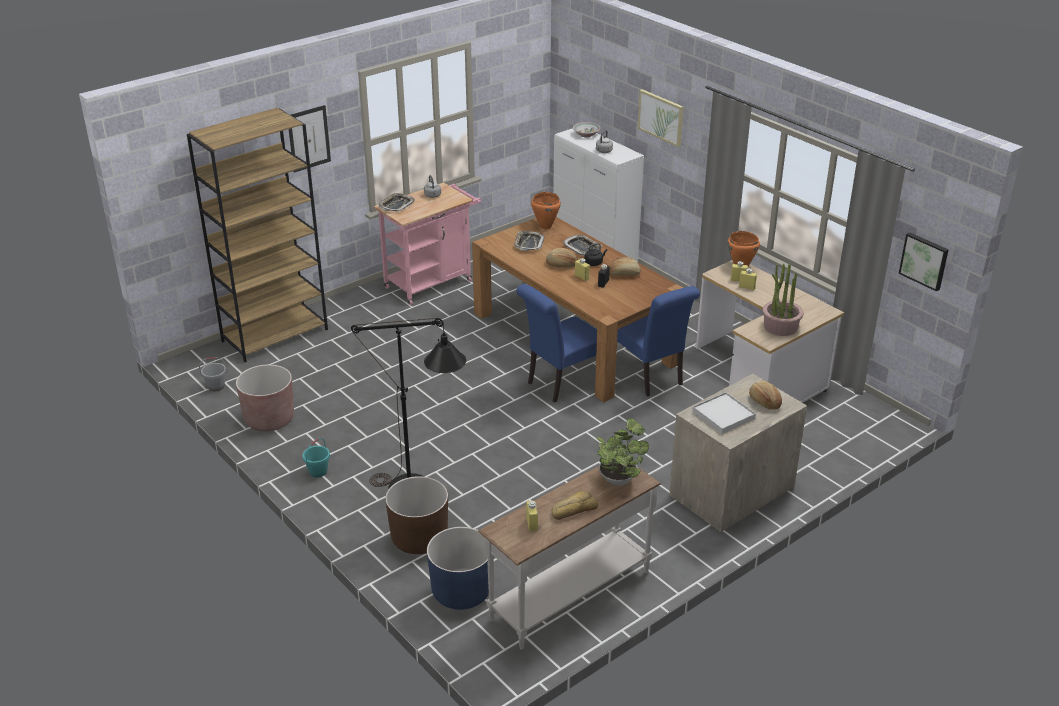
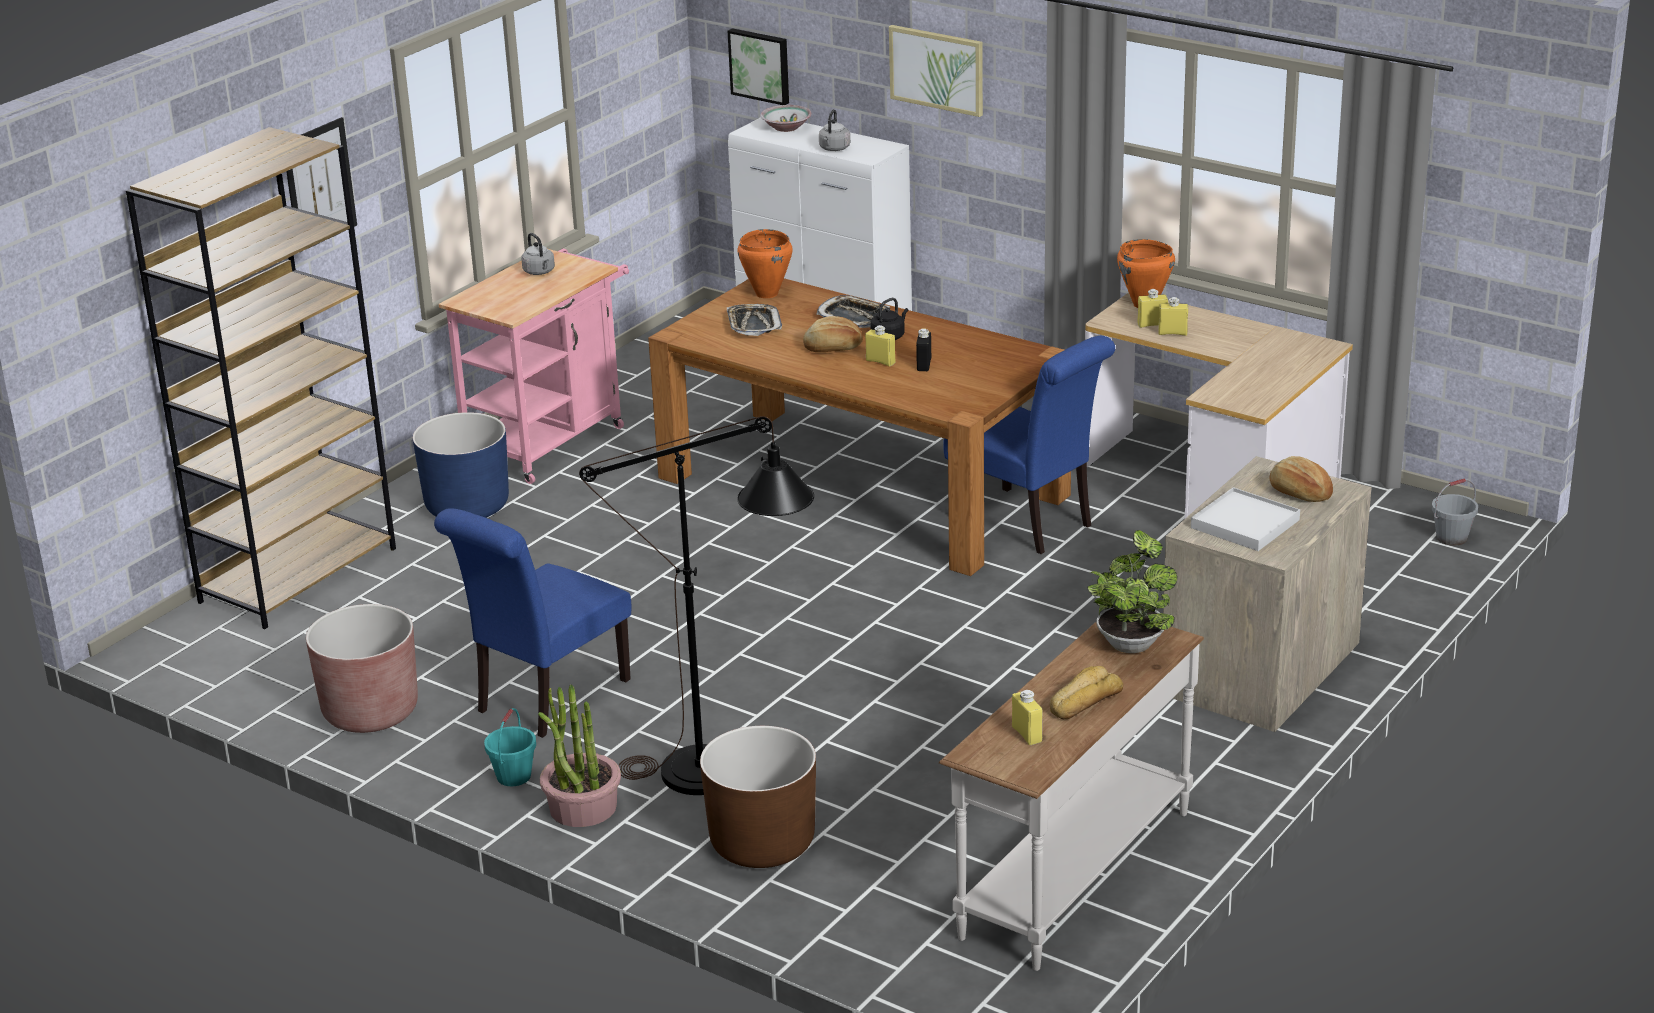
camera: 15 degrees left, 5 degrees down
grey bucket [199,357,228,391] -> grey bucket moved to [1432,479,1478,546]
tray [379,193,415,211] -> none
blue planter [427,527,489,610] -> blue planter moved to [413,412,509,518]
blue chair [516,284,597,403] -> blue chair moved to [434,508,631,738]
bread [609,257,641,276] -> none
potted plant [762,264,803,336] -> potted plant moved to [538,685,621,827]
picture [899,232,949,292] -> picture moved to [728,28,789,105]

